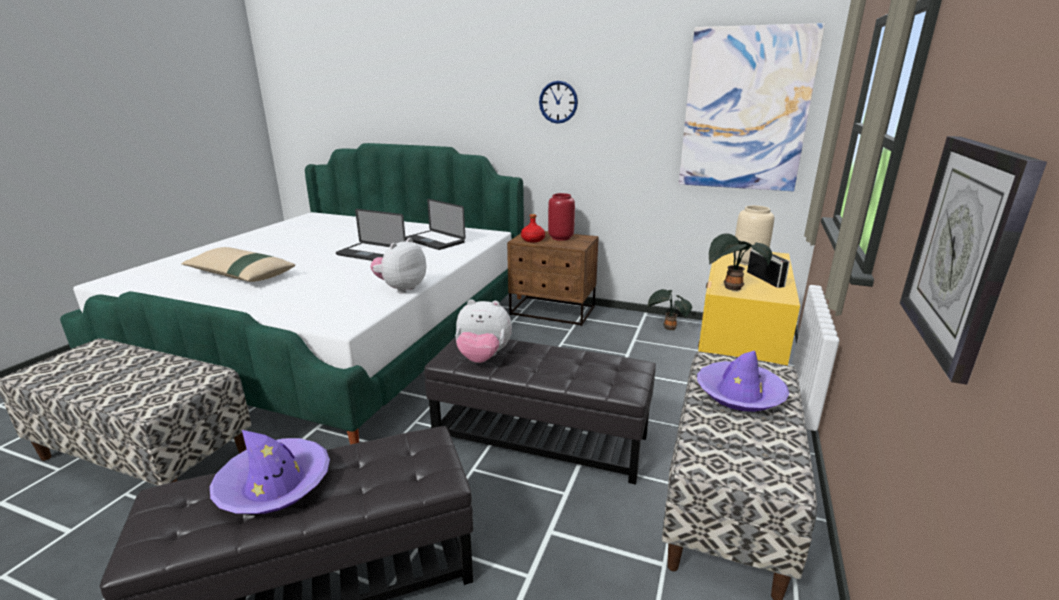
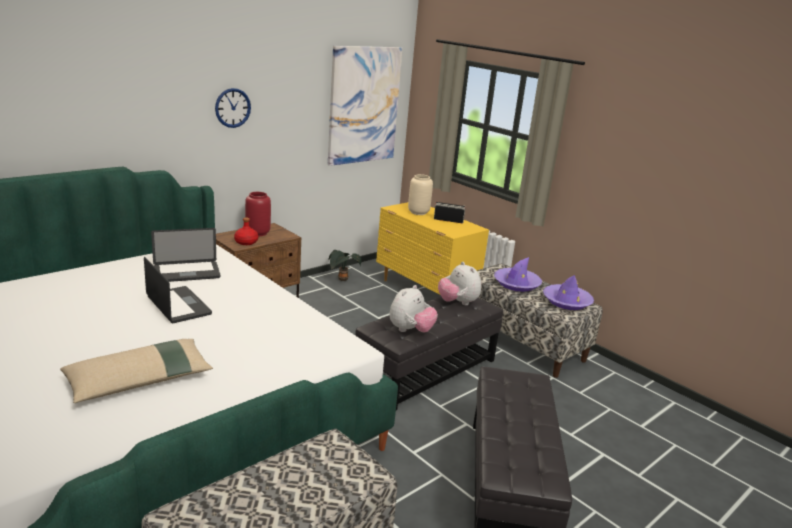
camera: 65 degrees left, 0 degrees up
purple hat [210,430,330,514] -> purple hat moved to [543,275,594,310]
laptop [336,209,406,261] -> laptop turned 90 degrees counterclockwise [144,257,212,323]
plush toy [370,238,426,294] -> plush toy moved to [438,262,481,305]
potted plant [709,233,772,291] -> none
wall clock [900,136,1047,385] -> none

